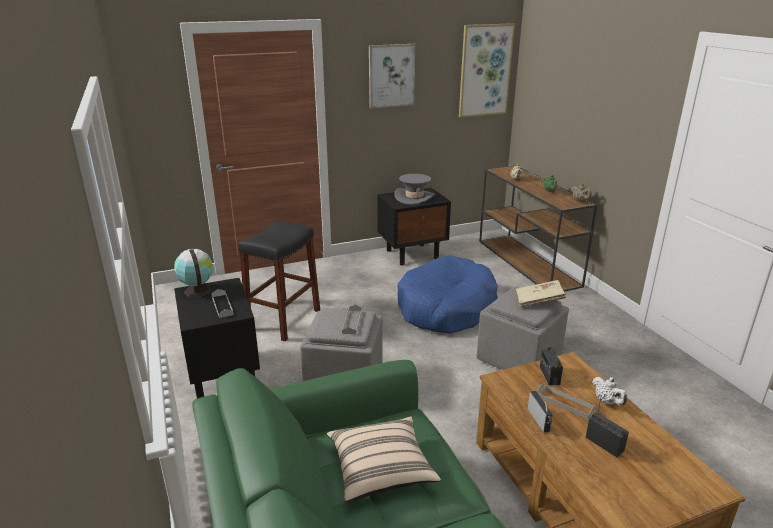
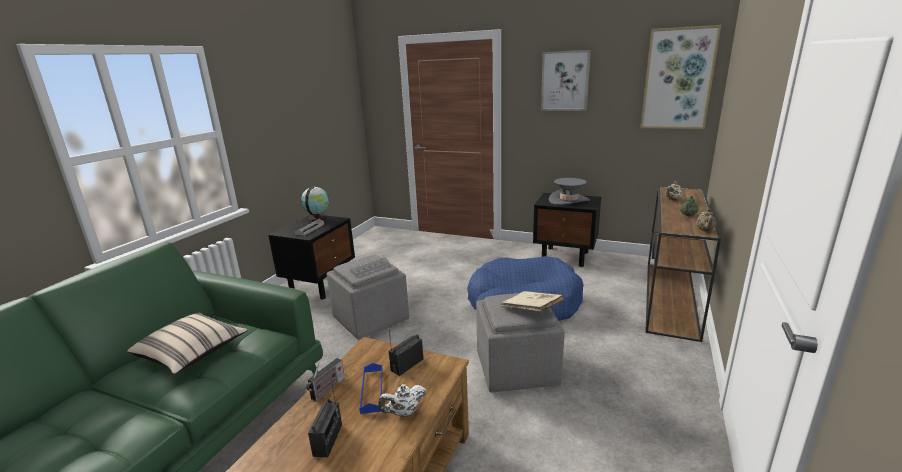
camera: 45 degrees right, 5 degrees down
black stool [238,221,320,341] -> none
grey tray [537,384,596,419] -> blue tray [359,363,383,414]
white teapot [592,377,627,406] -> white teapot turned 45 degrees clockwise [378,384,426,417]

